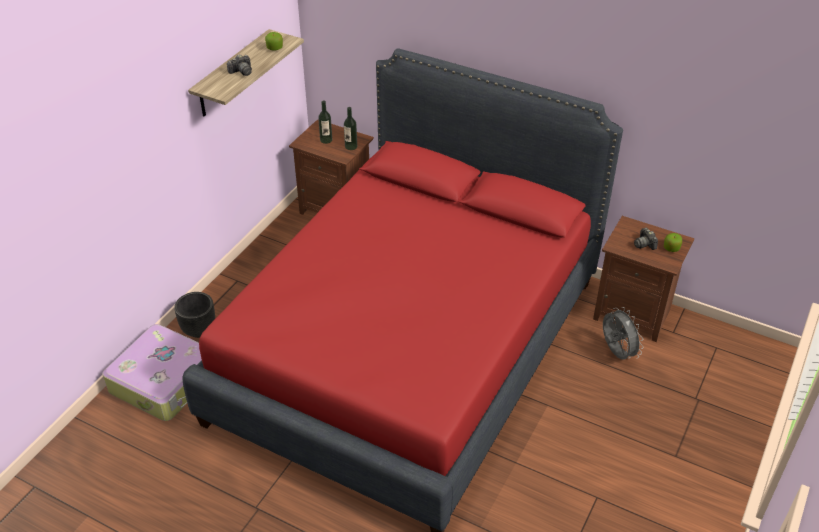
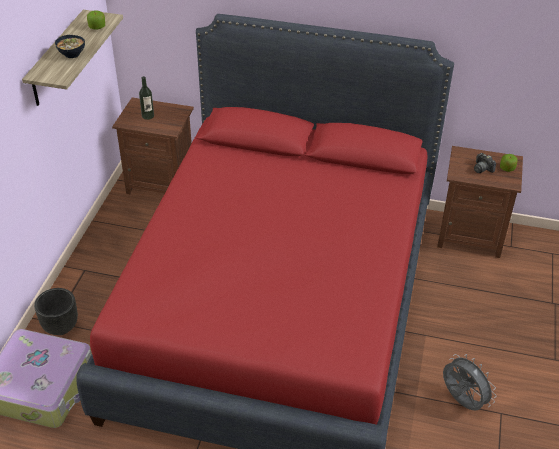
camera: 15 degrees left, 0 degrees up
camera [227,55,252,76] -> bowl [55,35,85,58]
bottle [344,107,357,150] -> none
grey fan [603,307,644,359] -> grey fan moved to [443,354,496,411]

